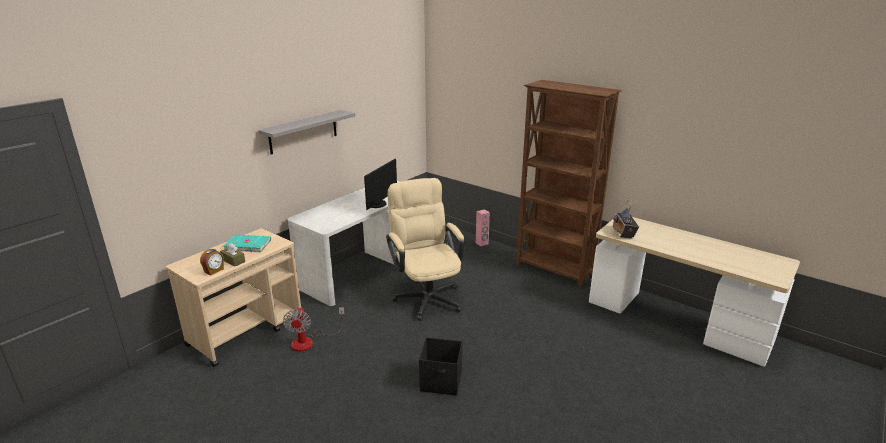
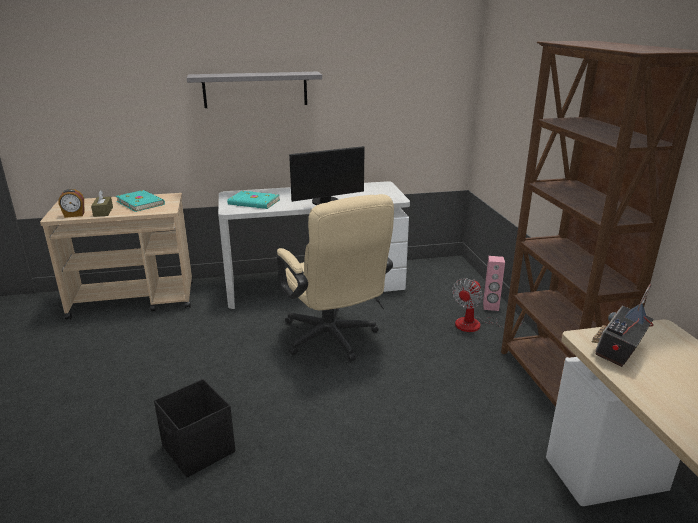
camera: 40 degrees right, 0 degrees up
fan [283,307,345,352] -> fan moved to [452,279,524,332]
beige office chair [386,178,464,321] -> beige office chair turned 135 degrees clockwise [277,194,394,361]
none -> turquoise book [227,191,280,209]

